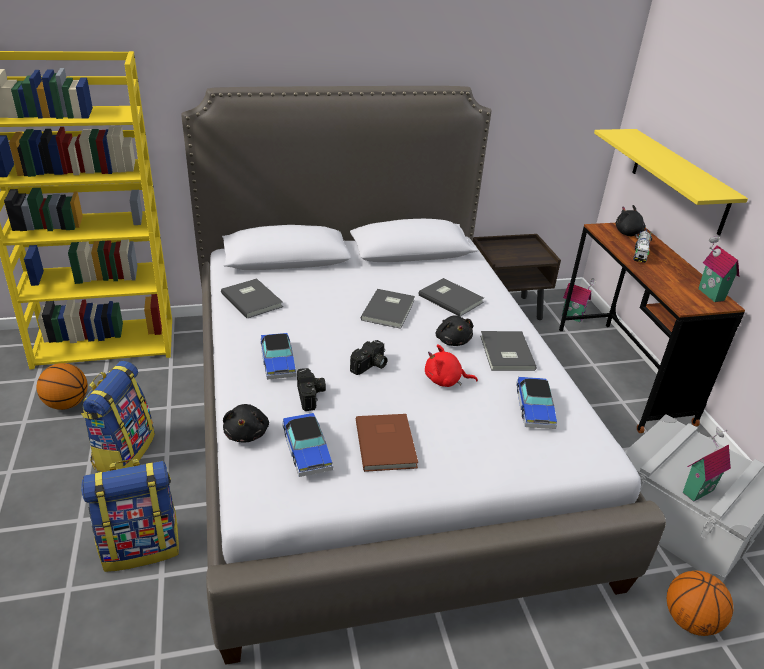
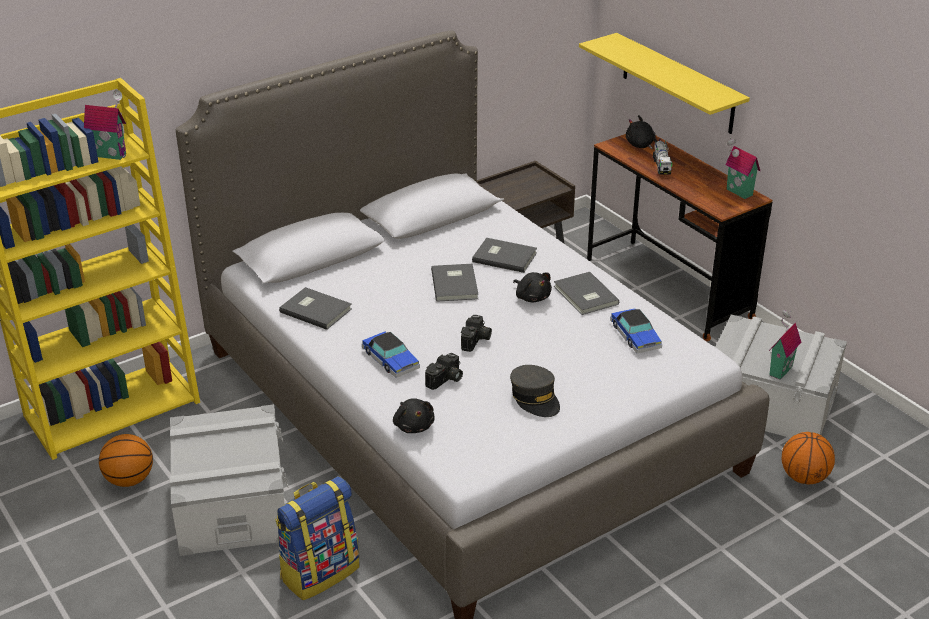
camera: 20 degrees left, 0 degrees up
backpack [81,361,155,472] -> grey storage box [170,404,288,556]
toy car [282,413,333,477] -> none
camera [297,368,326,411] -> camera turned 75 degrees clockwise [425,353,463,390]
brown book [356,414,418,472] -> grey cap [510,365,560,417]
red plush toy [425,344,478,387] -> none
toy house [562,278,595,322] -> toy house moved to [84,90,126,160]

